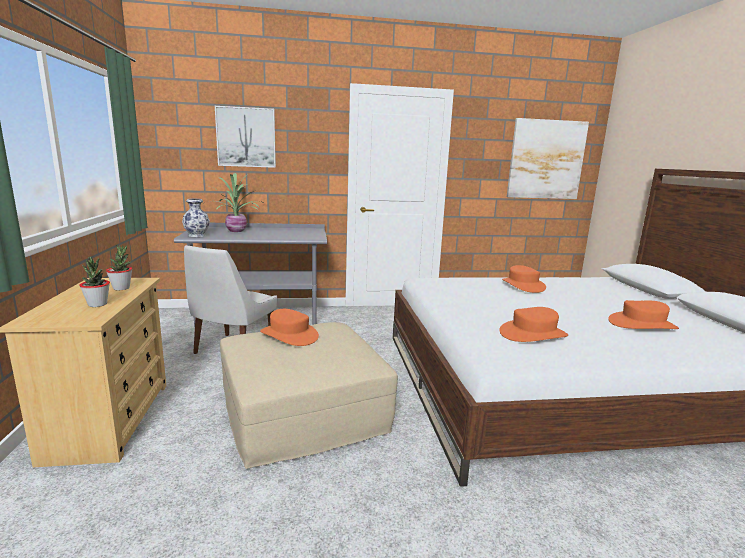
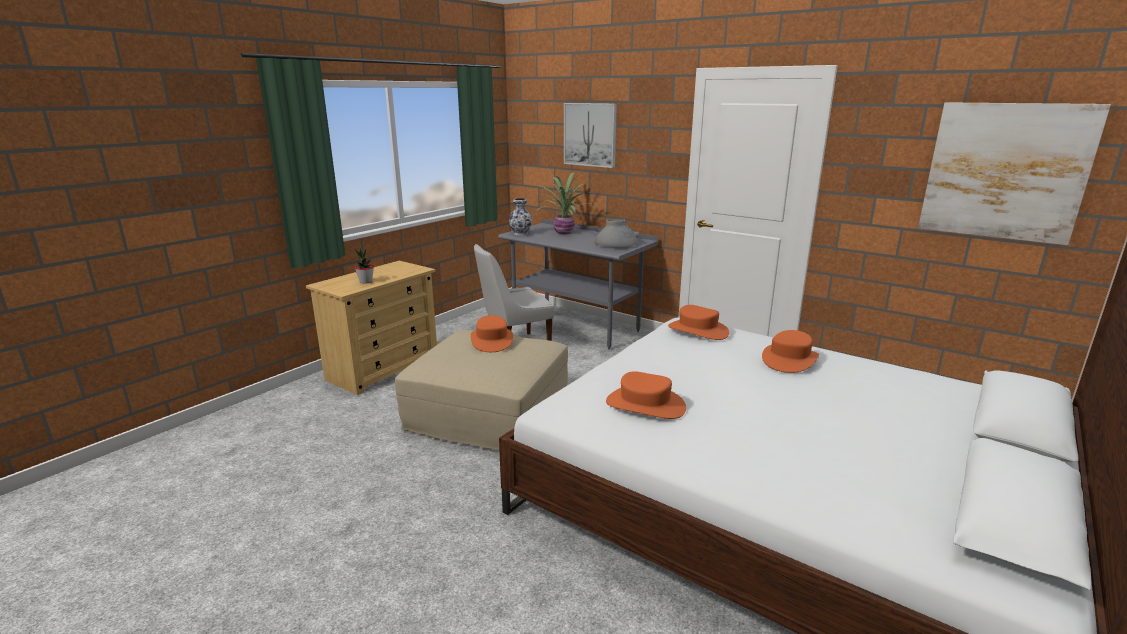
camera: 45 degrees right, 5 degrees up
potted plant [106,245,132,290] -> none
orange hat [608,300,679,329] -> orange hat moved to [668,305,730,340]
none -> grey vase [594,219,639,247]

